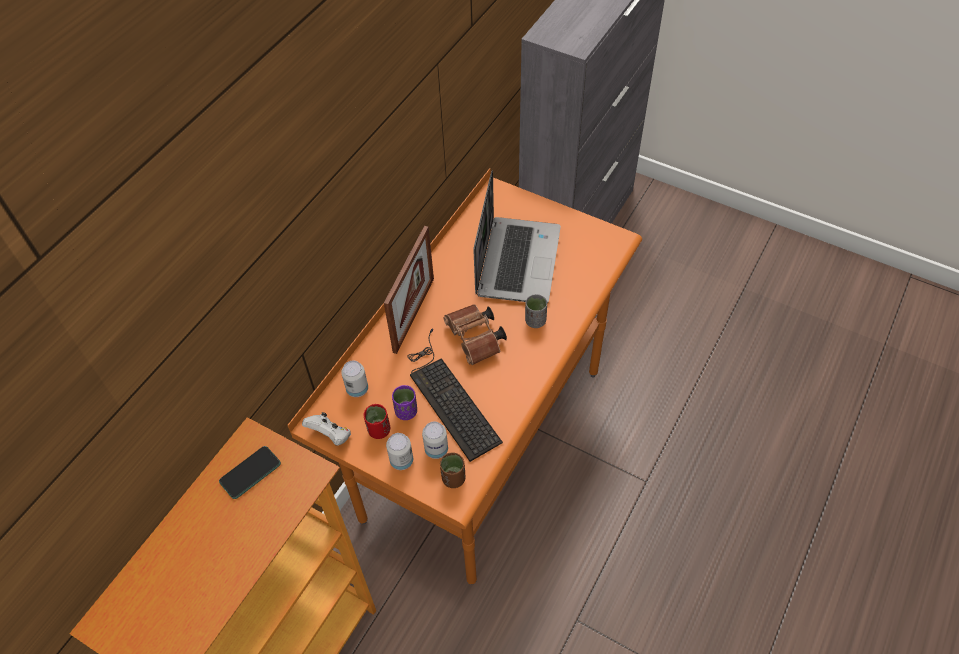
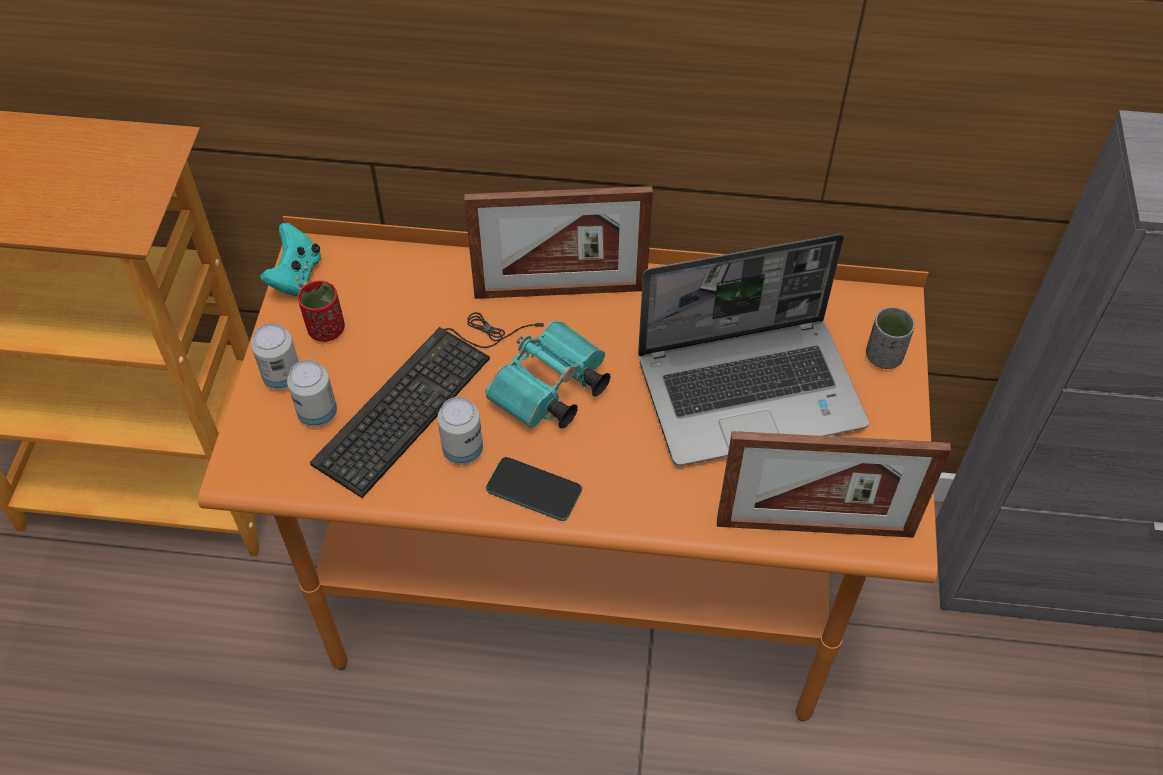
camera: 65 degrees right, 0 degrees up
phone [219,446,281,499] -> phone moved to [486,457,582,521]
white game controller [302,412,351,446] -> turquoise game controller [260,223,321,297]
can [341,361,368,397] -> can moved to [437,397,483,465]
purple cup [392,385,417,420] -> none
brown cup [440,452,466,488] -> none
brown binoculars [443,304,507,365] -> turquoise binoculars [485,321,611,429]
grey cup [525,294,547,328] -> grey cup moved to [866,307,915,369]
none -> picture frame [717,431,951,538]

